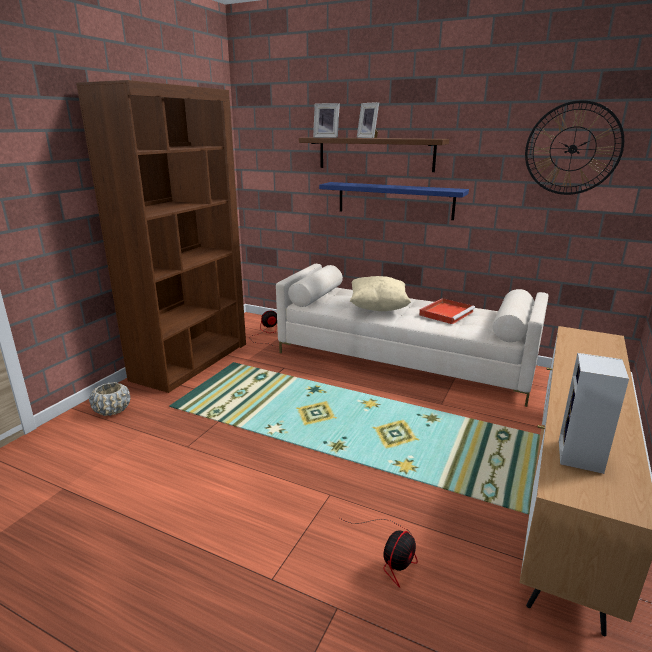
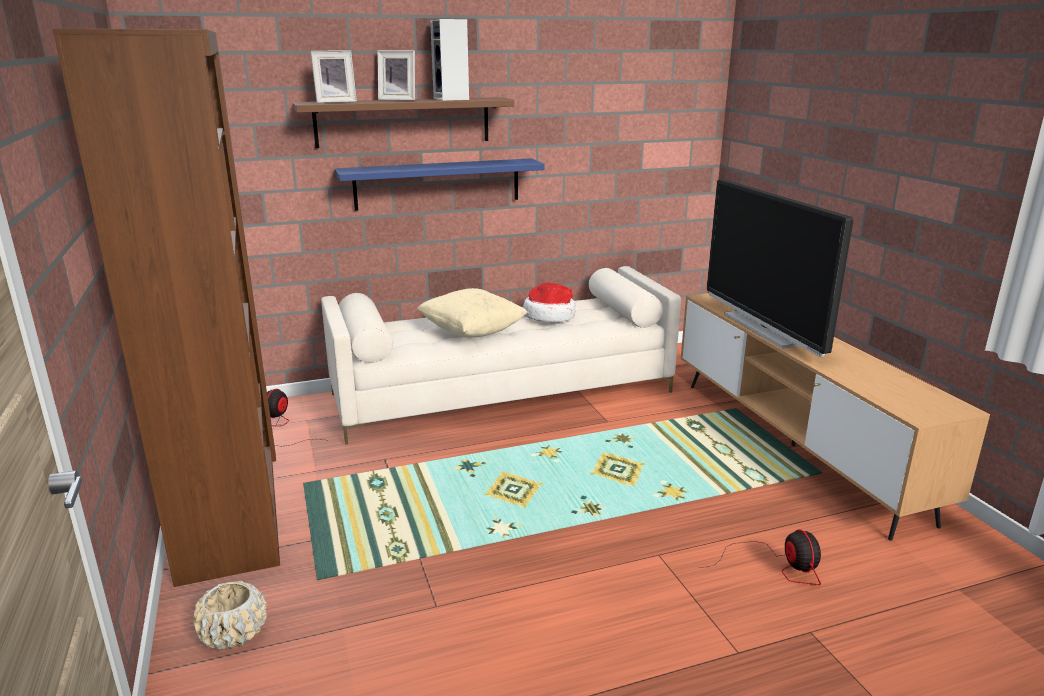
camera: 45 degrees left, 0 degrees up
red tray [419,298,475,324] -> hat [523,283,576,322]
wall clock [525,100,624,195] -> none
speaker [559,353,629,474] -> speaker moved to [430,19,469,101]
none -> television [707,179,854,357]

